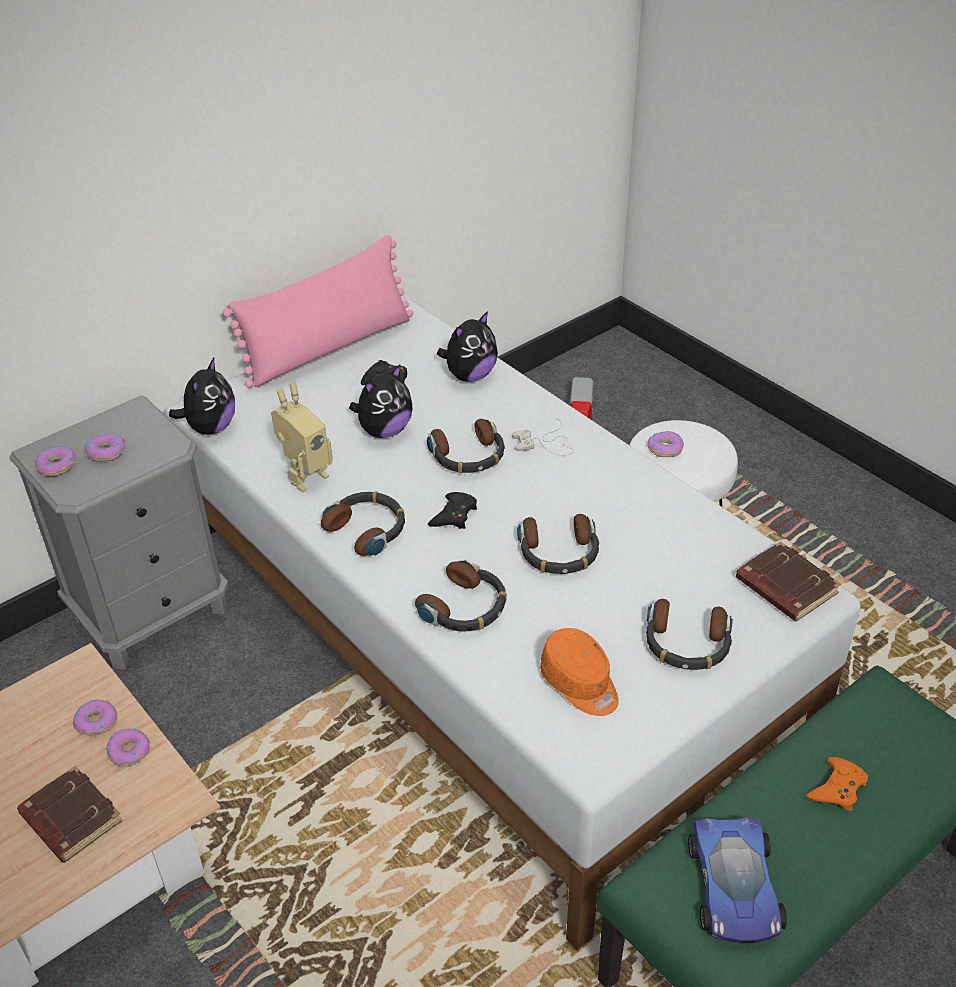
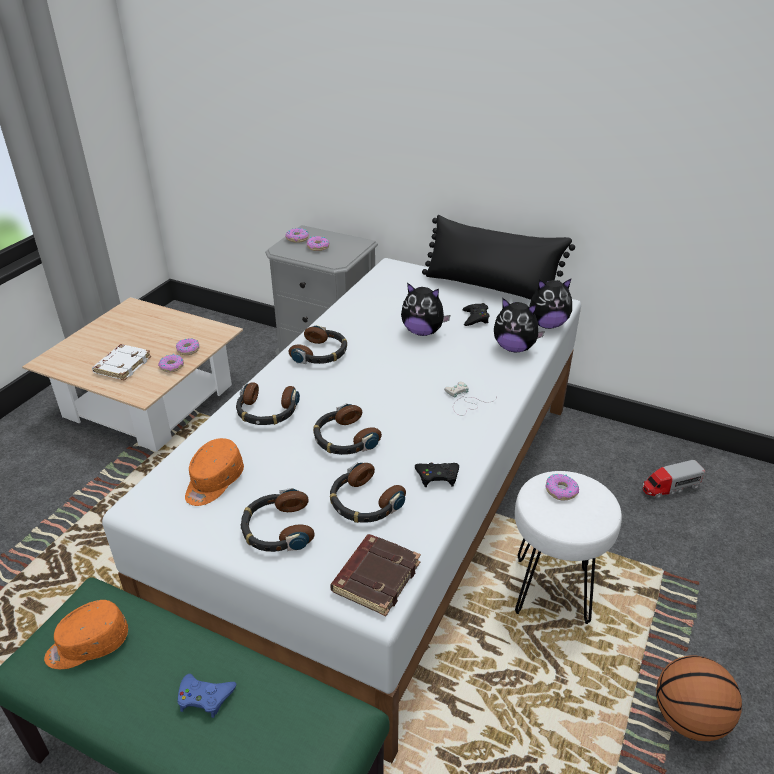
camera: 65 degrees right, 5 degrees down
brown book [17,766,123,863] -> white book [92,344,151,381]
plush toy [169,358,235,435] -> plush toy moved to [529,279,572,329]
pink pillow [223,235,413,388] -> black pillow [422,215,575,300]
toy robot [271,382,333,492] -> none
headphones [427,419,505,473] -> headphones moved to [330,462,406,523]
black game controller [428,492,477,529] -> black game controller moved to [415,463,459,487]
toy car [688,817,787,943] -> orange cap [44,600,128,669]
orange game controller [806,757,868,811] -> blue game controller [178,674,237,718]
none -> basketball [656,655,742,741]

